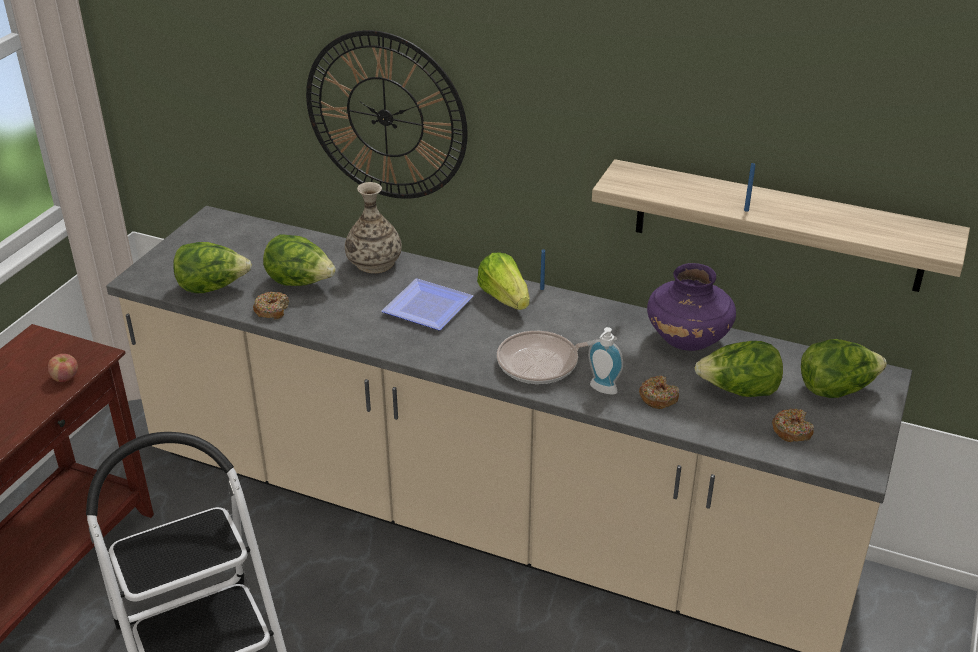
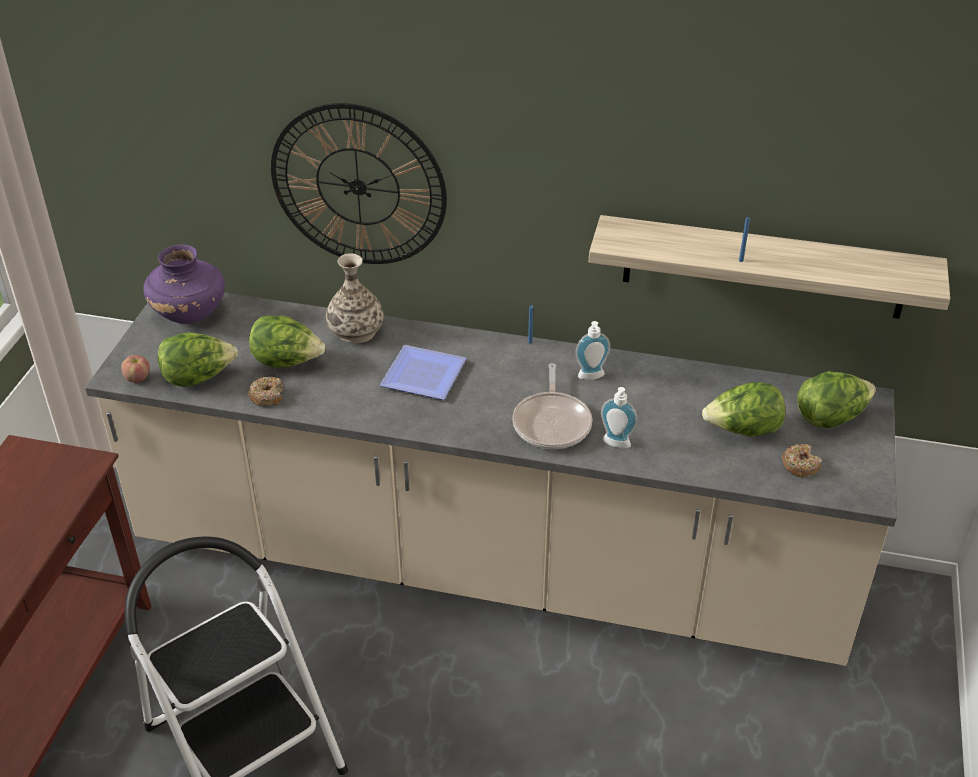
camera: 10 degrees left, 5 degrees up
apple [48,354,78,382] -> apple moved to [121,355,150,383]
lettuce [477,252,529,310] -> none
frying pan [497,331,617,384] -> frying pan turned 60 degrees counterclockwise [512,363,592,449]
donut [639,376,679,409] -> none
purple vase [647,263,736,351] -> purple vase moved to [143,245,225,324]
none -> soap dispenser [575,321,610,380]

